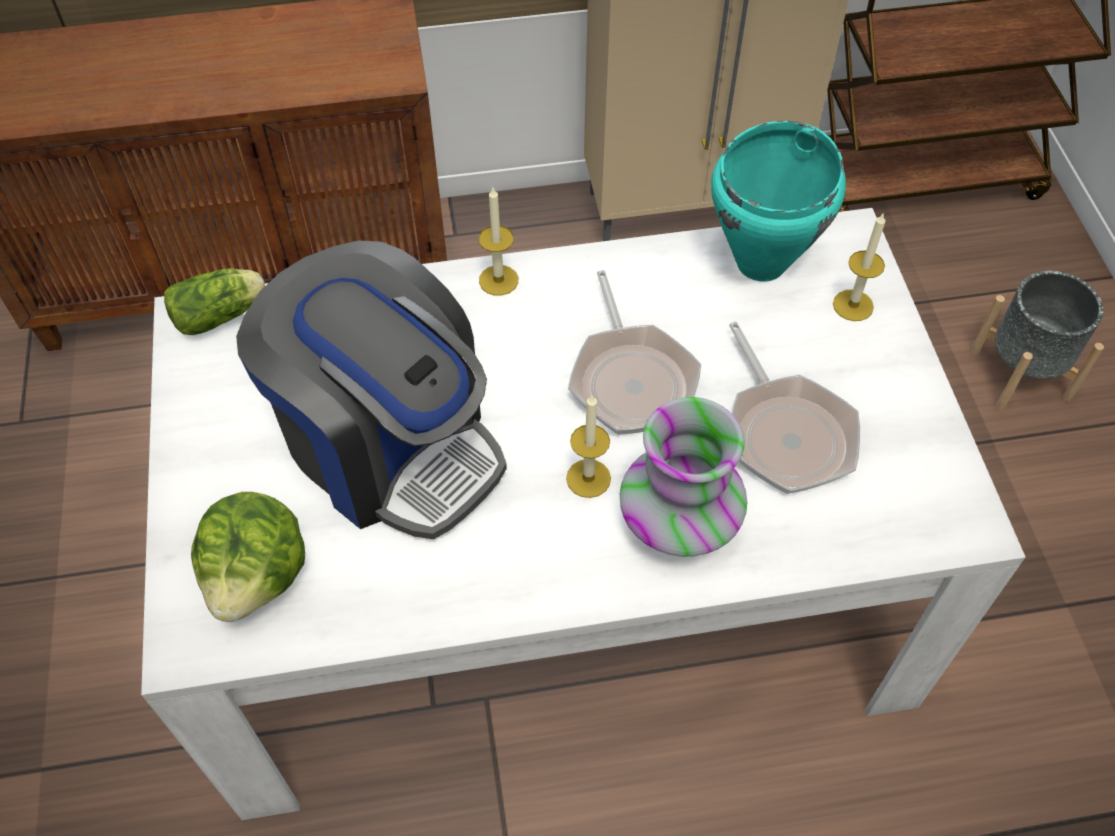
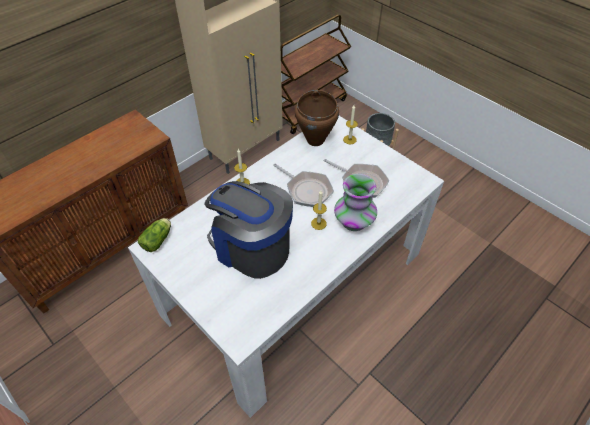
camera: 35 degrees left, 5 degrees down
lettuce [191,492,305,622] -> none
coffee machine [236,240,507,539] -> coffee machine turned 150 degrees counterclockwise [204,181,293,279]
turquoise cooking pot [711,121,846,282] -> brown cooking pot [295,90,339,146]

